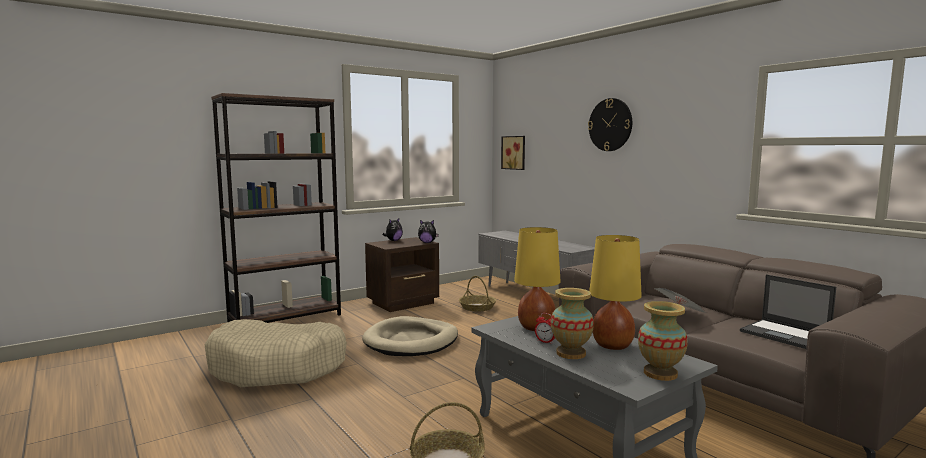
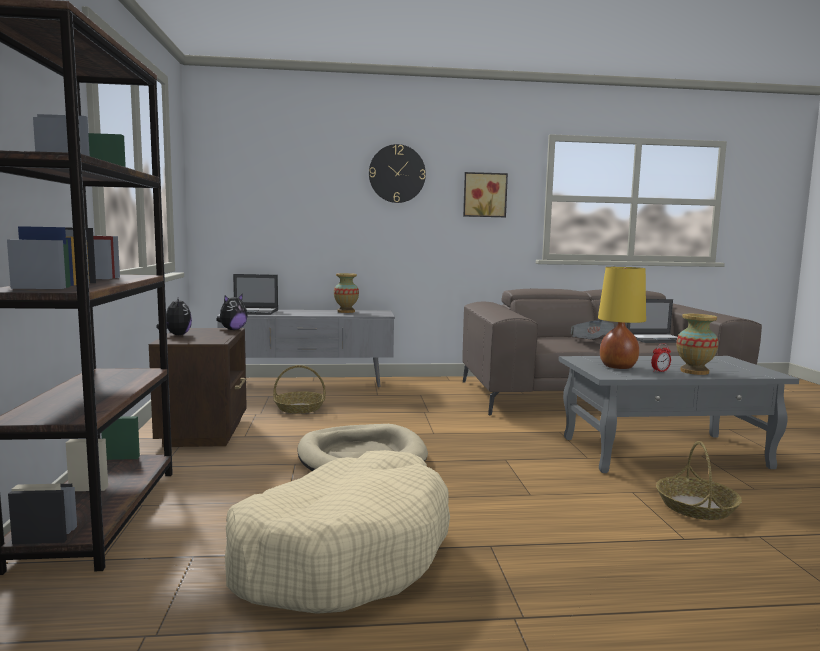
camera: 60 degrees left, 0 degrees up
picture [501,136,525,170] -> picture moved to [463,172,508,217]
yellow table lamp [589,235,642,350] -> none
vase [638,301,688,381] -> vase moved to [334,273,359,313]
none -> laptop [233,274,278,315]

